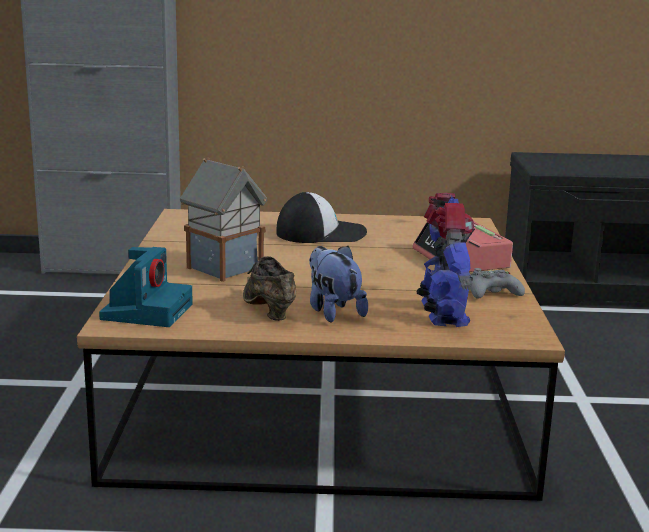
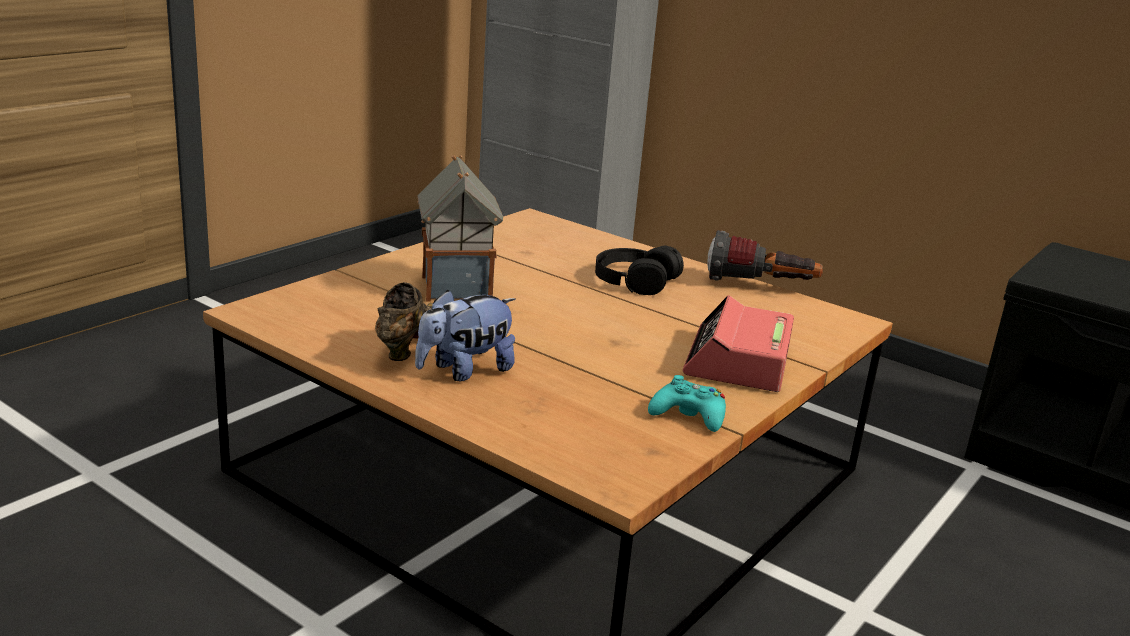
camera: 35 degrees right, 5 degrees up
camera [99,247,193,327] -> none
cap [276,192,367,243] -> black headphones [595,246,684,295]
plush toy [309,246,368,322] -> plush toy turned 135 degrees counterclockwise [415,290,516,381]
toy robot [417,193,475,327] -> none
grey game controller [470,268,525,299] -> turquoise game controller [648,375,726,432]
none -> flashlight [708,230,823,281]

